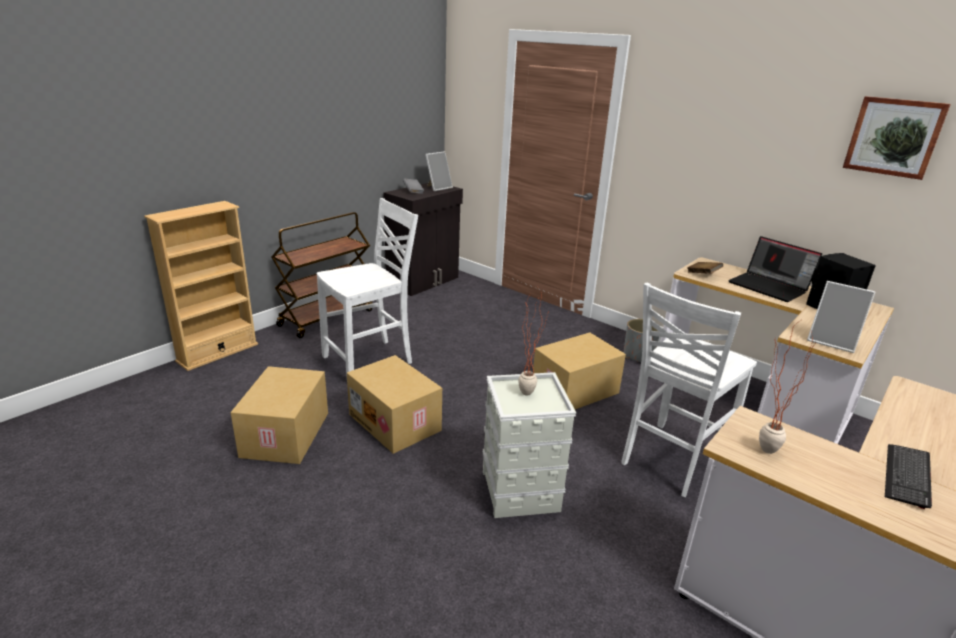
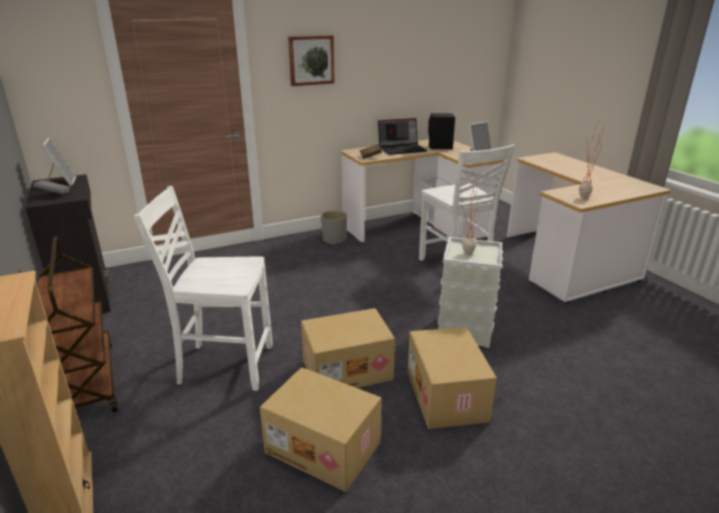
camera: 65 degrees left, 0 degrees up
white chair [317,198,418,377] -> white chair turned 75 degrees counterclockwise [134,186,273,391]
cardboard box [533,332,626,409] -> cardboard box moved to [408,327,497,429]
picture [843,96,951,180] -> picture moved to [288,35,335,86]
keyboard [885,444,932,509] -> none

